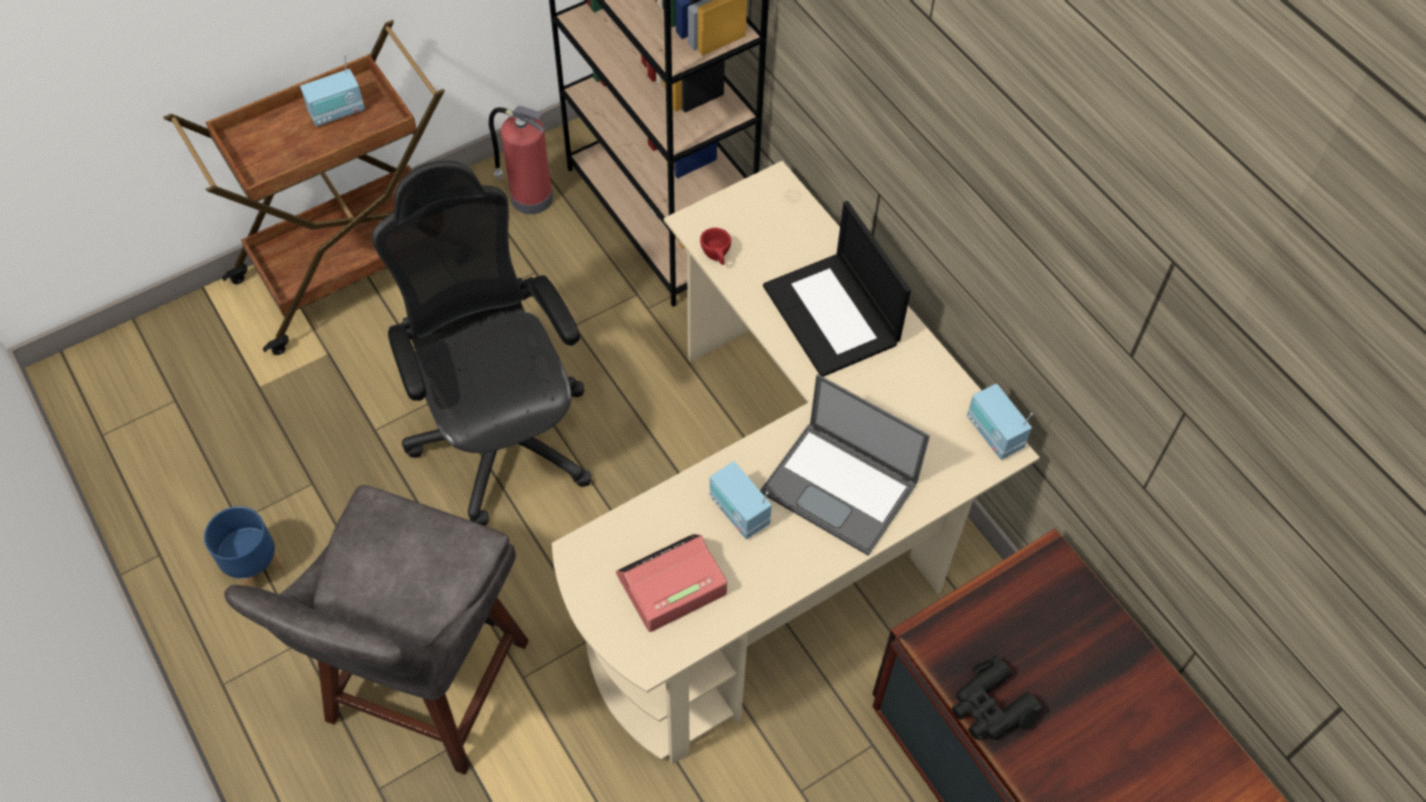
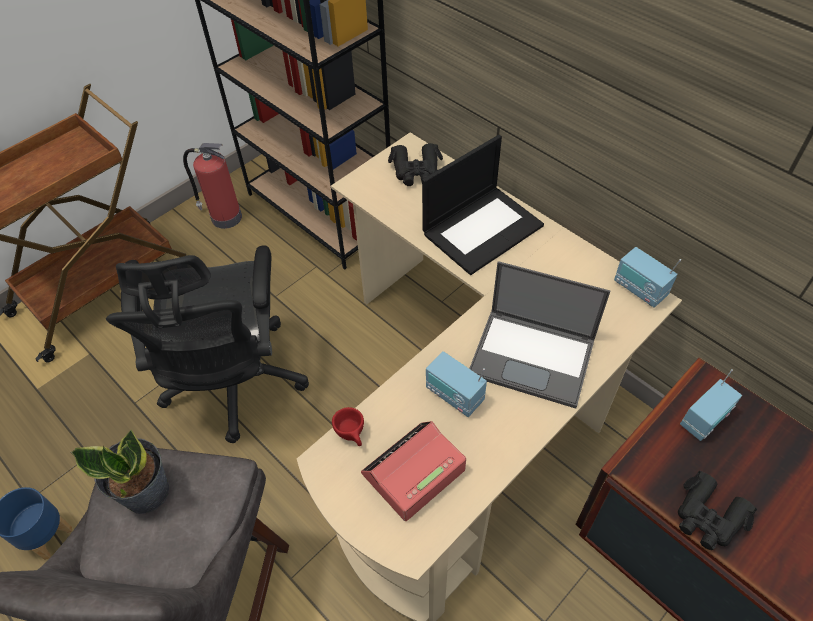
camera: 10 degrees left, 5 degrees down
radio [300,54,365,126] -> radio moved to [680,369,742,441]
office chair [372,161,591,526] -> office chair turned 150 degrees counterclockwise [106,245,309,443]
red cup [700,228,731,265] -> red cup moved to [332,407,364,446]
laptop [763,201,911,377] -> laptop turned 90 degrees counterclockwise [422,135,544,275]
none -> potted plant [70,430,169,514]
none -> black binoculars [388,143,443,186]

